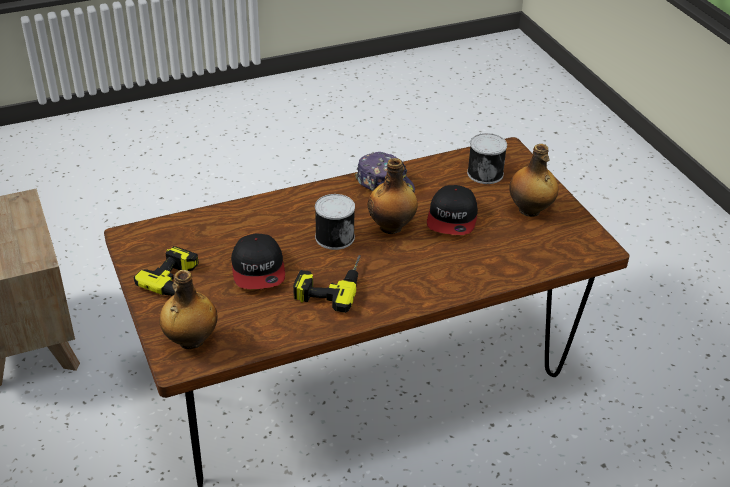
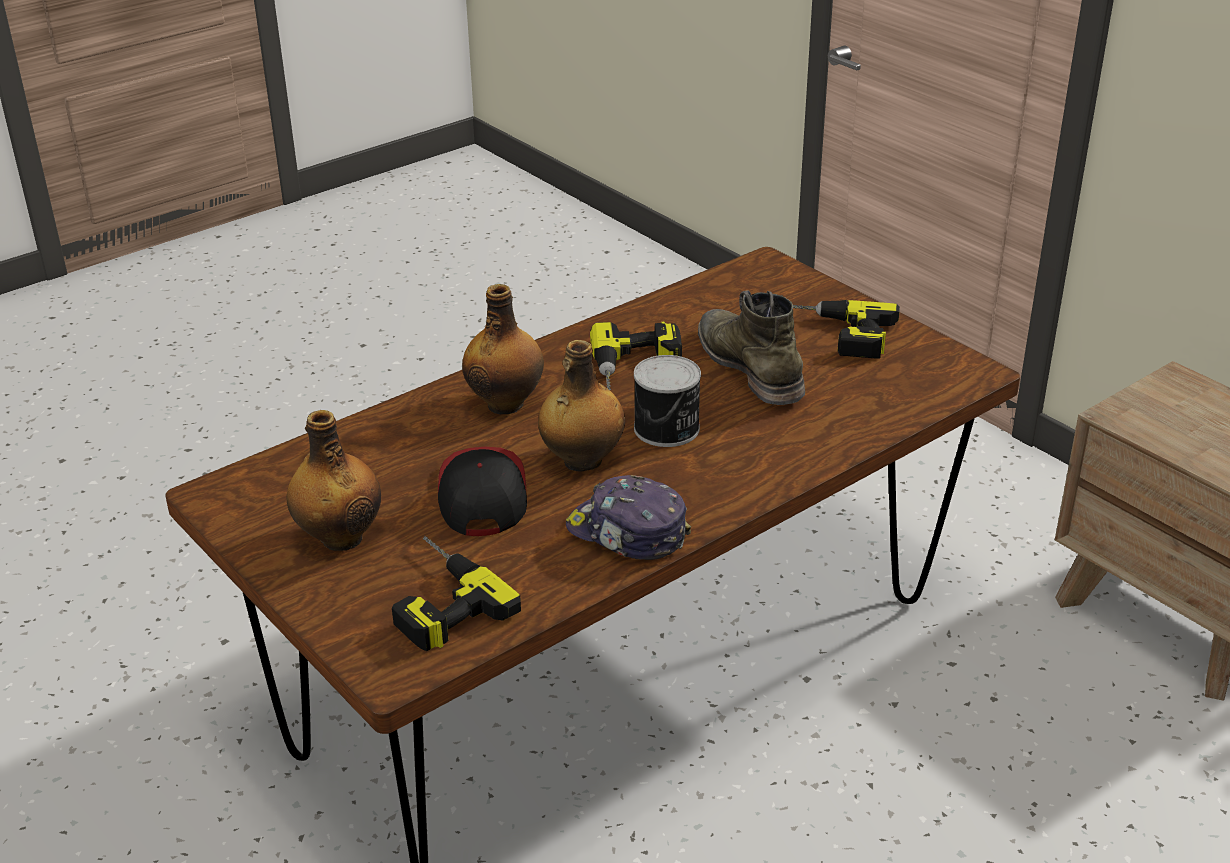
camera: 165 degrees right, 5 degrees down
bottle [160,270,218,349] -> bottle moved to [462,284,544,414]
cap [231,234,285,289] -> green boot [698,290,805,405]
can [467,133,507,184] -> power drill [392,536,521,651]

